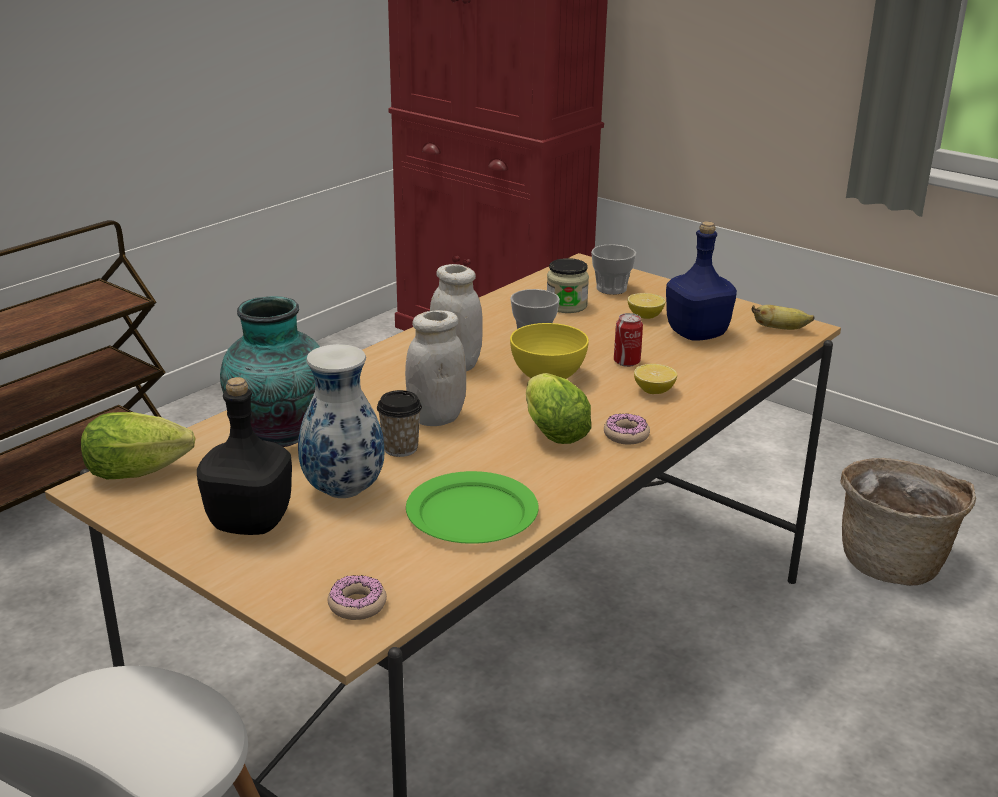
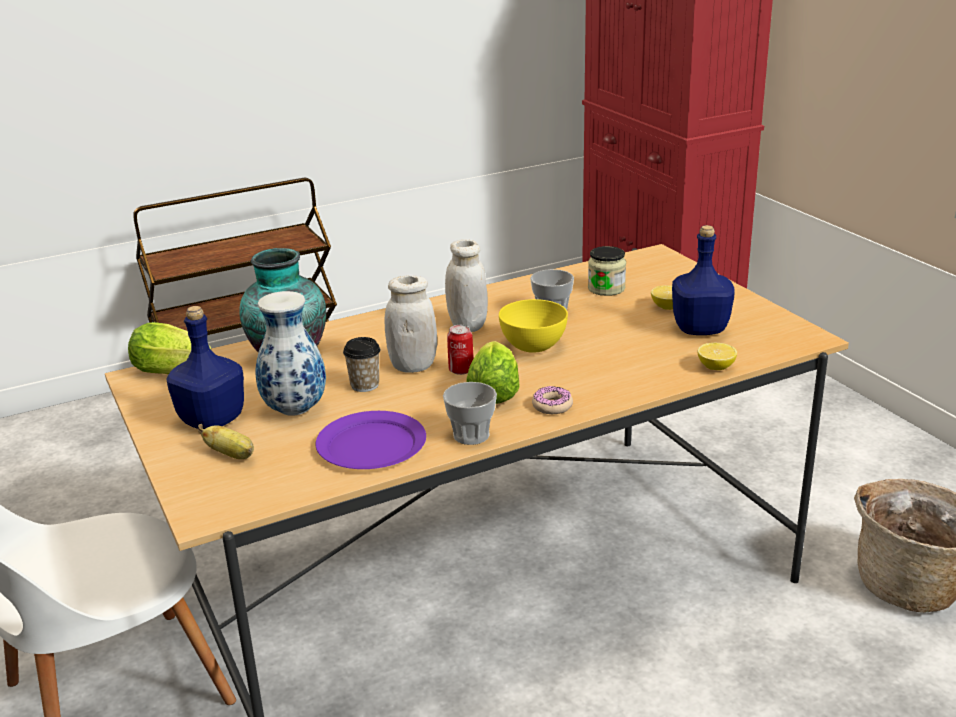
camera: 25 degrees right, 0 degrees up
black bottle [197,377,292,535] -> blue bottle [166,306,244,429]
donut [328,575,387,620] -> none
green plate [406,471,539,544] -> purple plate [315,411,426,469]
cup [591,244,636,295] -> cup moved to [443,382,497,445]
can [614,313,643,367] -> can moved to [447,325,473,375]
lemon [634,364,677,394] -> lemon moved to [697,343,737,370]
banana [751,305,814,330] -> banana moved to [198,424,254,459]

